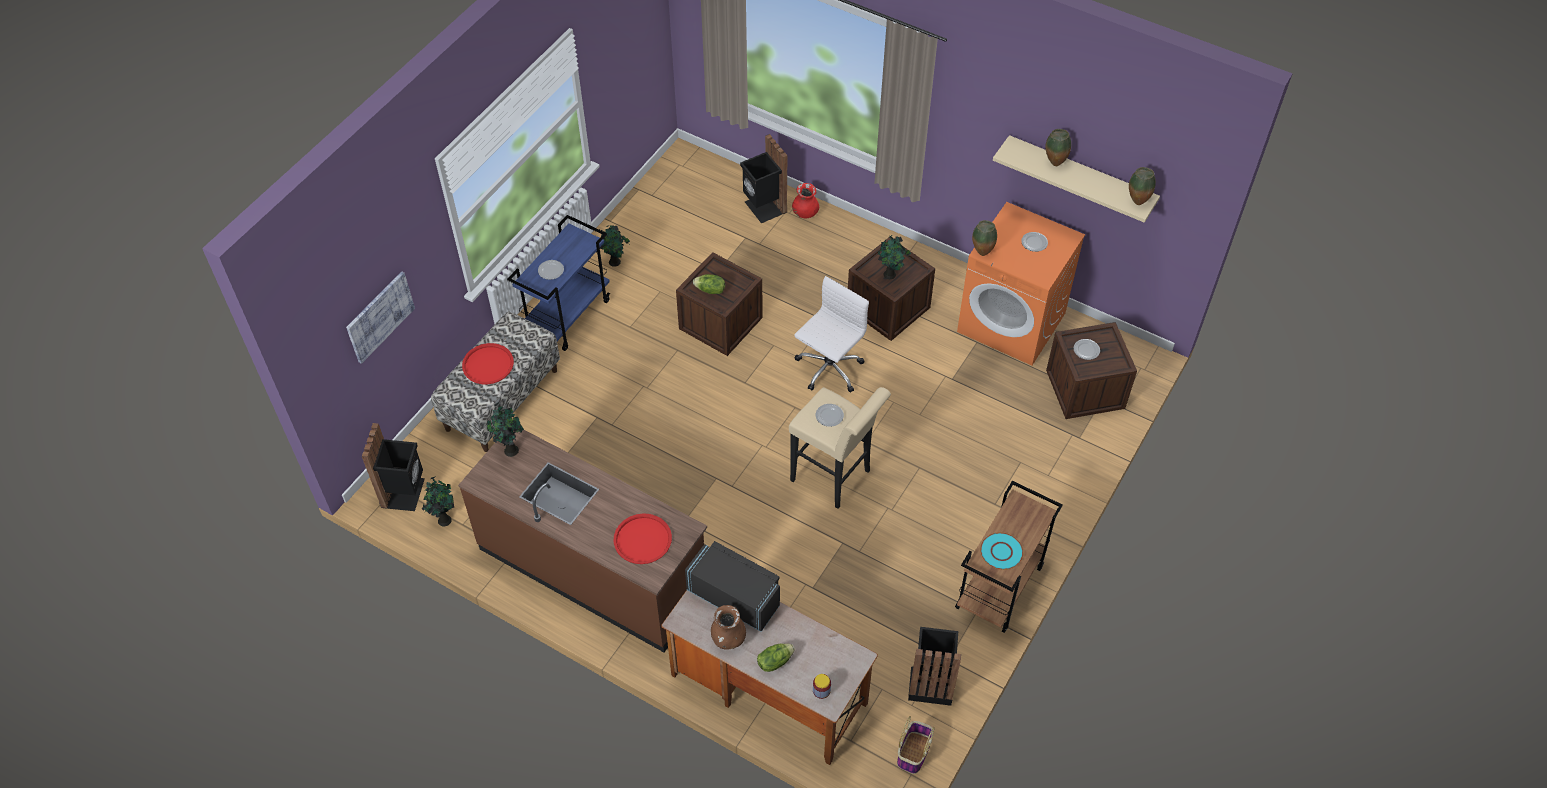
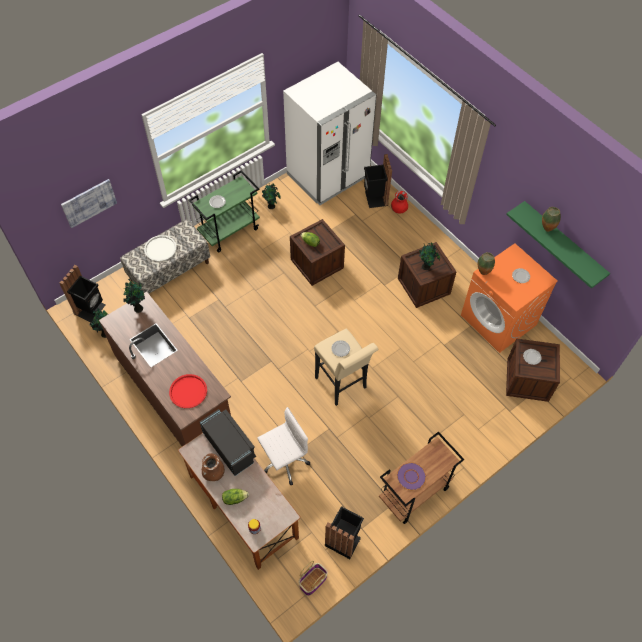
camera: 20 degrees right, 5 degrees up
red tray [462,343,514,384] -> white tray [144,235,177,261]
blue cart [507,215,610,351] -> green cart [189,170,260,253]
white office chair [794,276,869,393] -> white office chair moved to [257,407,310,485]
turquoise plate [980,532,1023,570] -> purple plate [397,462,426,490]
beige shelf [993,135,1160,223] -> green shelf [506,201,610,289]
vase [1129,167,1156,205] -> none
none -> white fridge [283,62,377,205]

